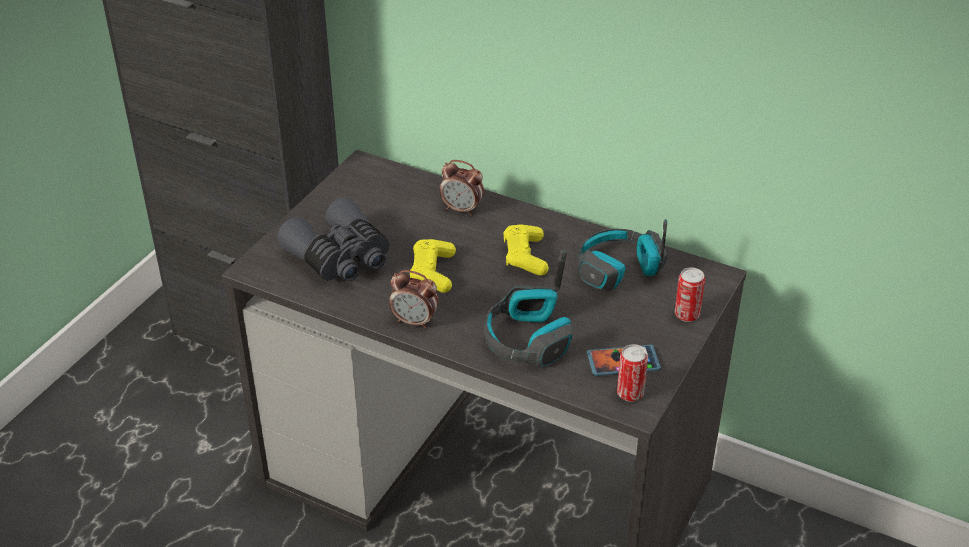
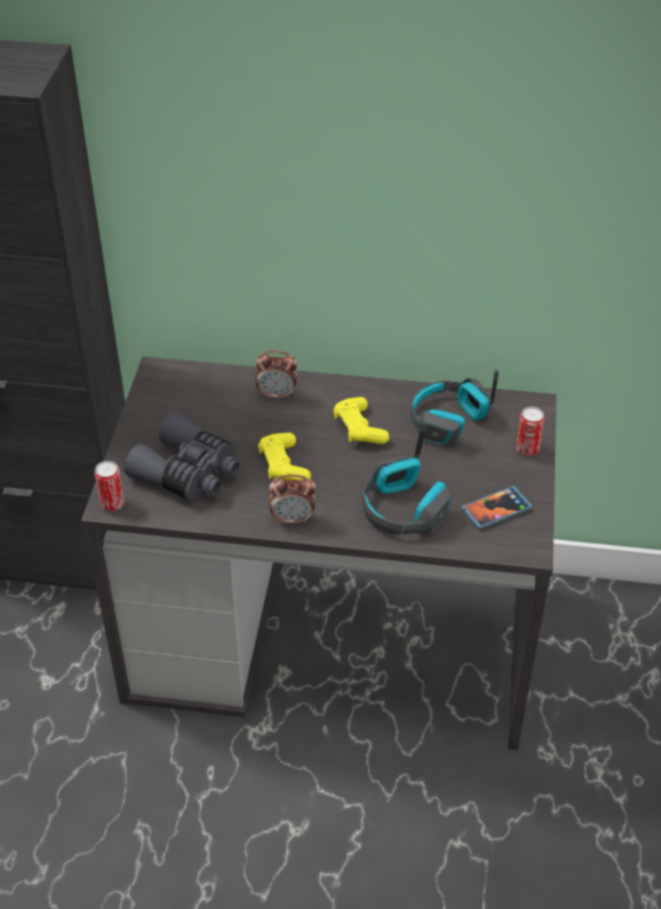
camera: 20 degrees left, 5 degrees up
can [617,344,648,402] -> can moved to [94,461,125,511]

